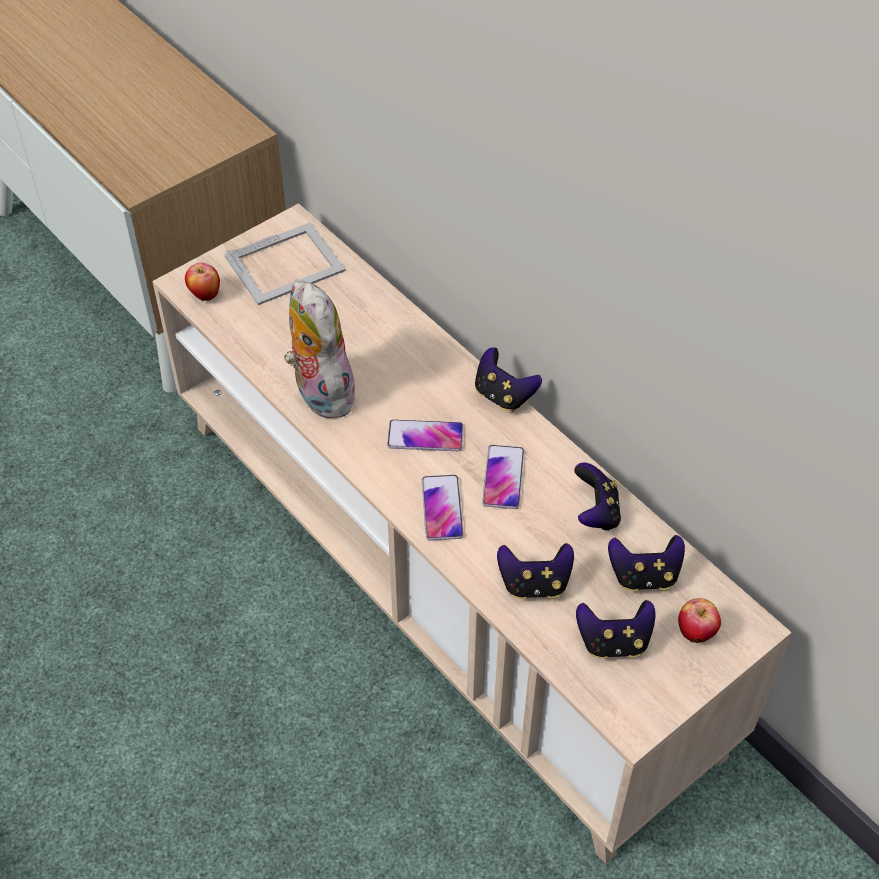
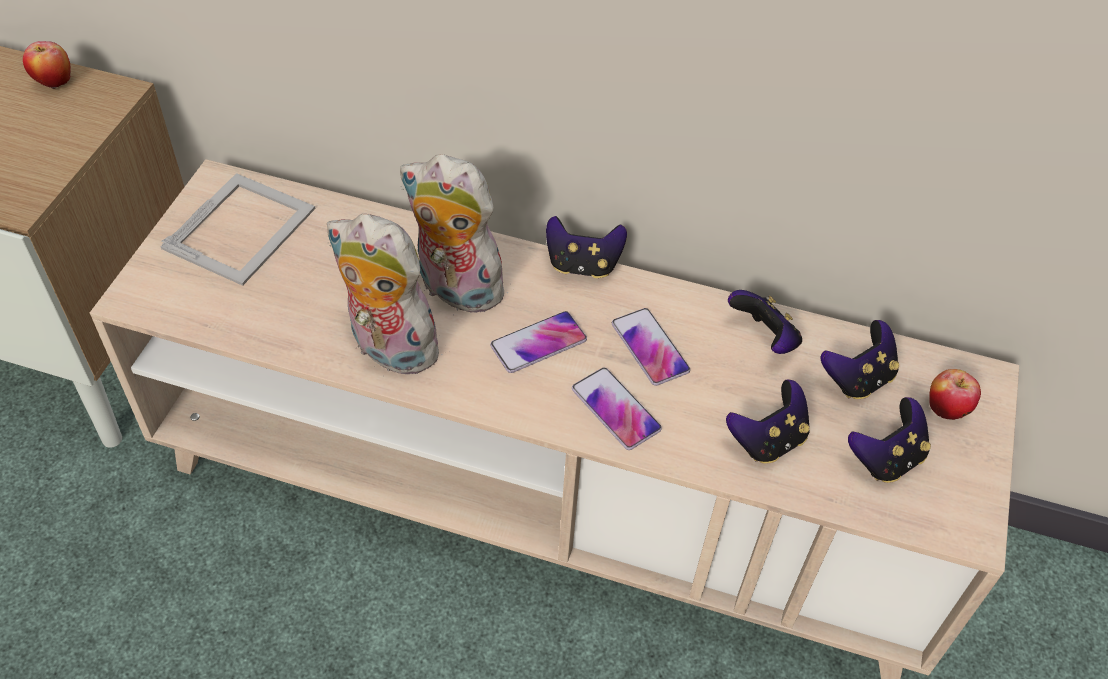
camera: 35 degrees left, 0 degrees up
apple [185,262,220,301] -> apple moved to [23,41,70,89]
none -> plush toy [400,154,511,315]

